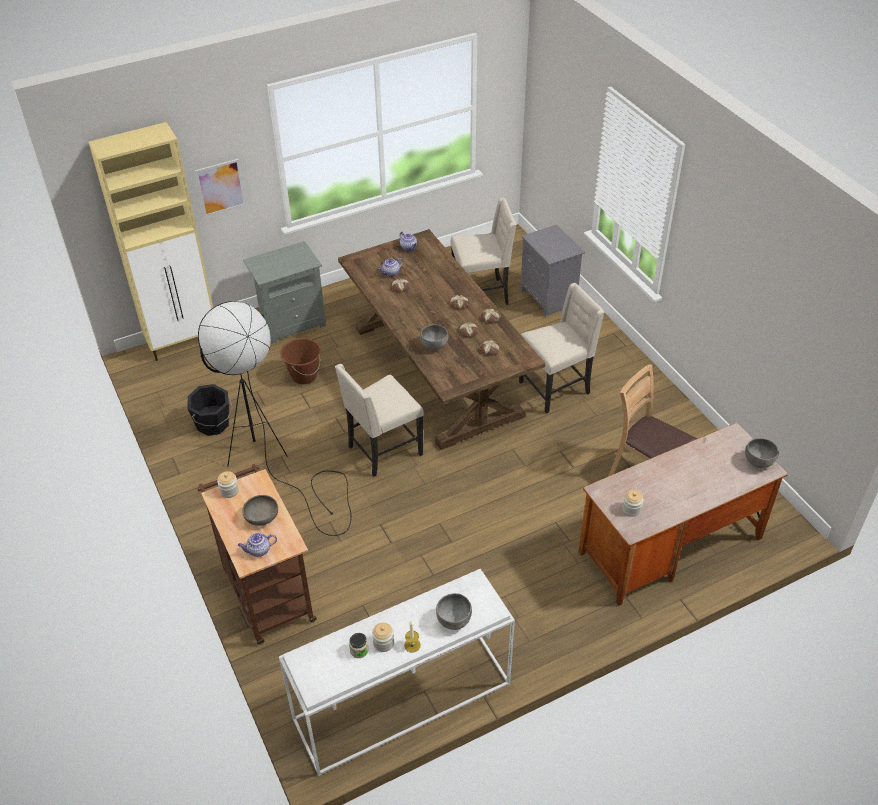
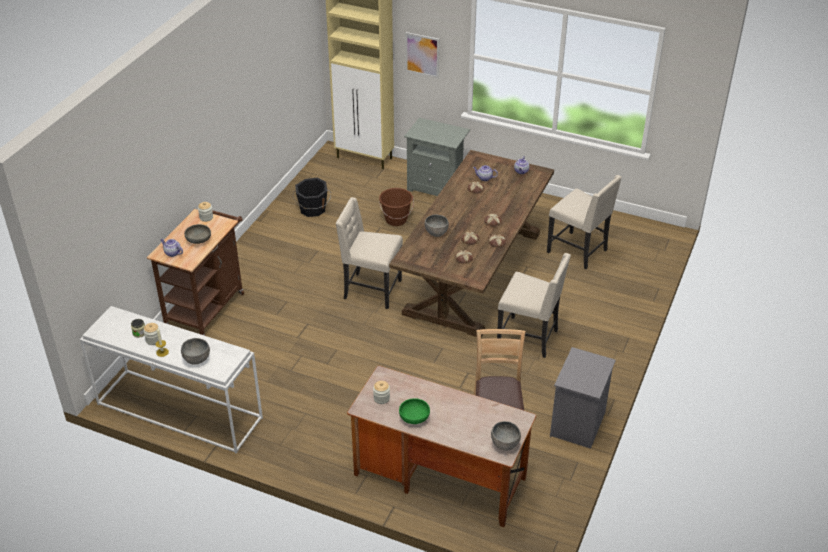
camera: 50 degrees right, 5 degrees down
black floor lamp [198,301,352,536] -> none
grey nightstand [520,225,585,317] -> grey nightstand moved to [550,347,616,449]
none -> green bowl [399,398,430,424]

